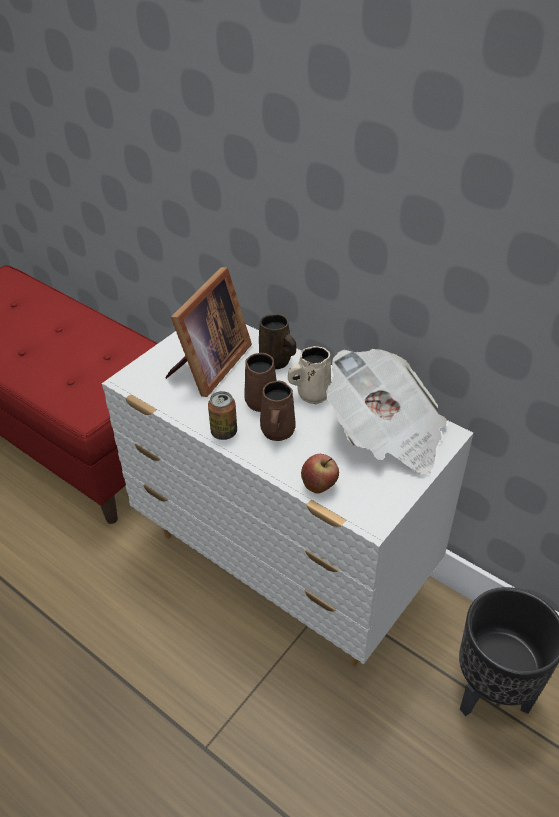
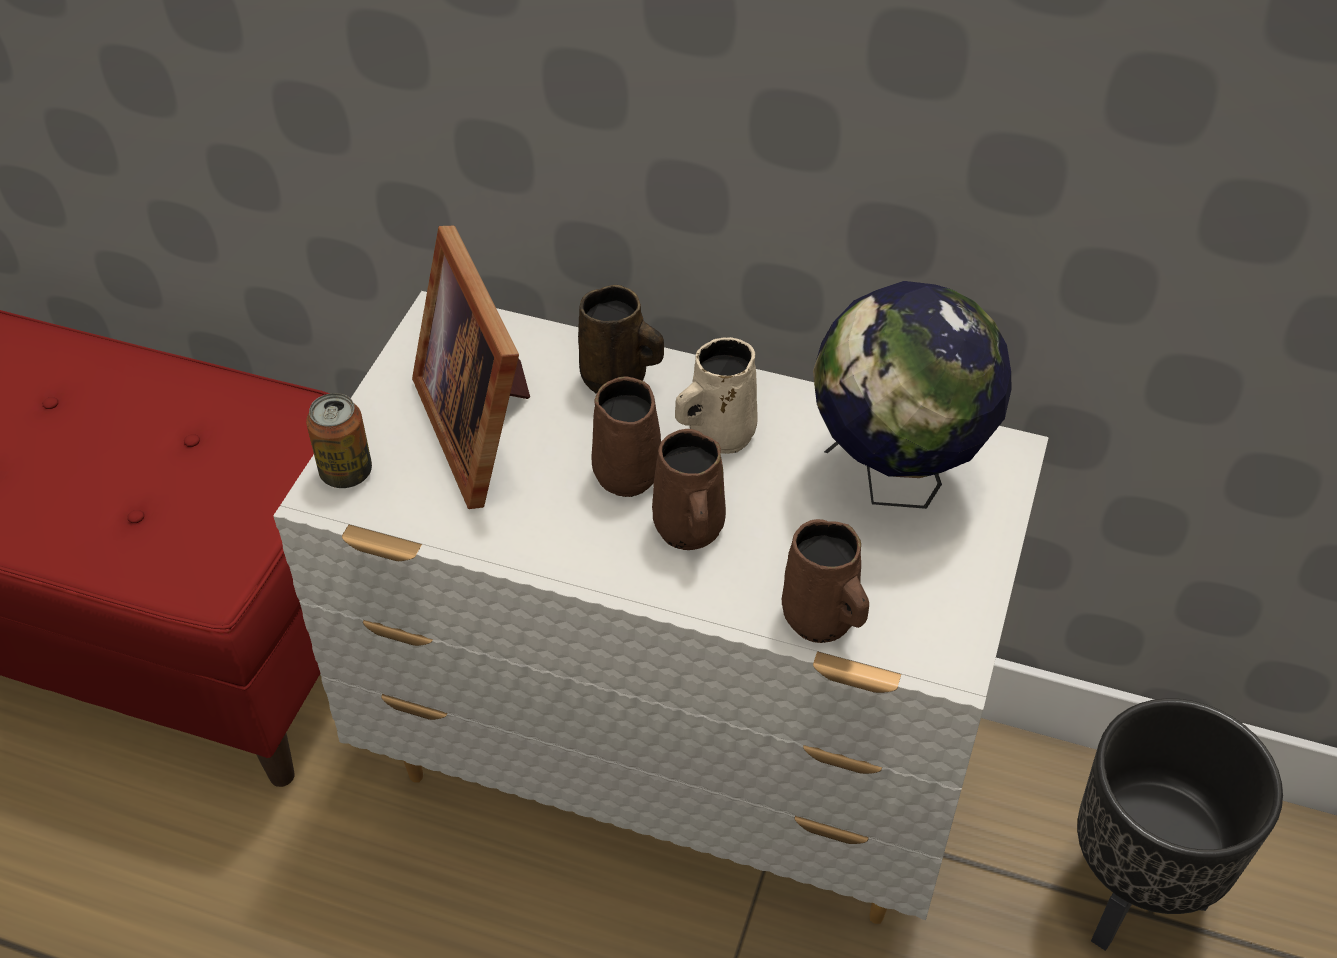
camera: 20 degrees left, 5 degrees up
picture frame [165,267,252,397] -> picture frame turned 150 degrees clockwise [412,226,530,509]
can [208,391,237,440] -> can moved to [306,393,372,488]
apple [301,454,339,494] -> brown mug [782,519,869,643]
newspaper [326,349,447,475] -> globe [813,281,1012,509]

